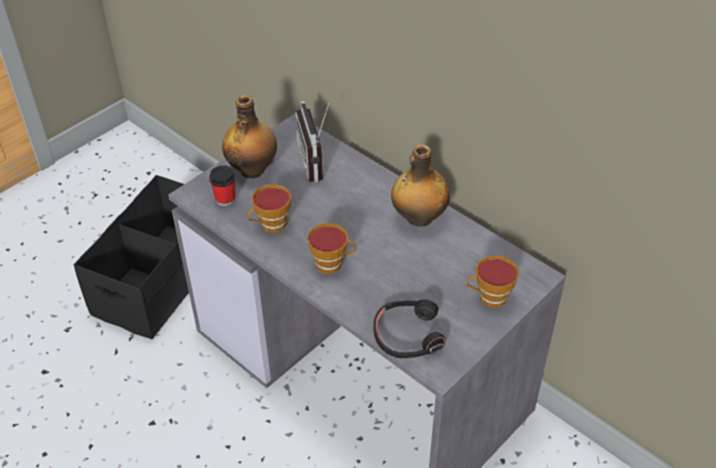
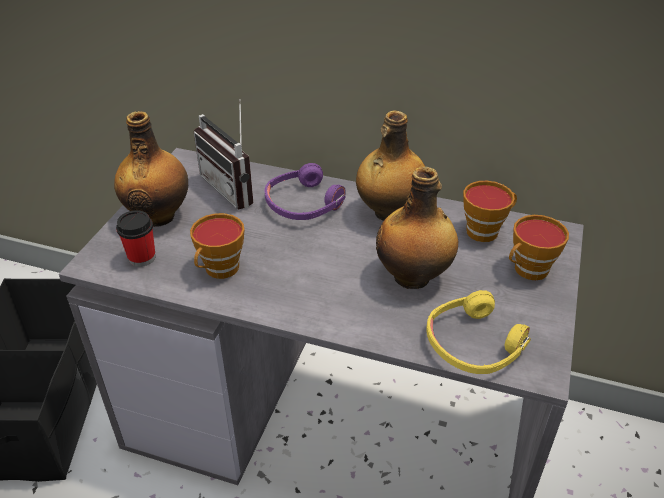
camera: 25 degrees left, 5 degrees down
cup [307,223,357,274] -> cup moved to [463,181,517,242]
black headphones [373,300,446,358] -> yellow headphones [426,290,531,374]
none -> purple headphones [265,163,346,220]
none -> bottle [376,167,458,289]

